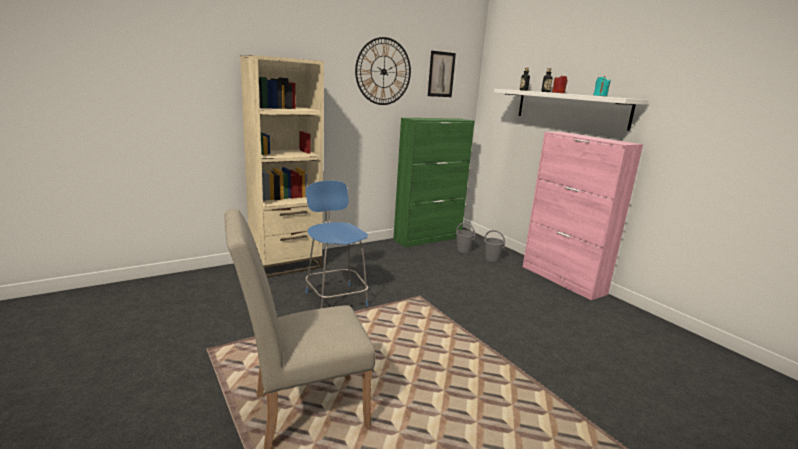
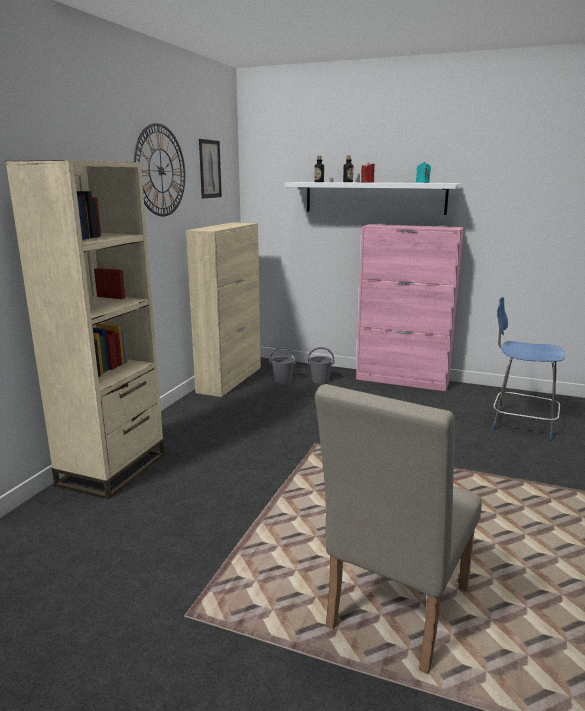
camera: 35 degrees left, 0 degrees up
blue stool [305,181,368,309] -> blue stool moved to [492,297,565,441]
green cabinet [393,118,475,247] -> beige cabinet [186,222,261,397]

